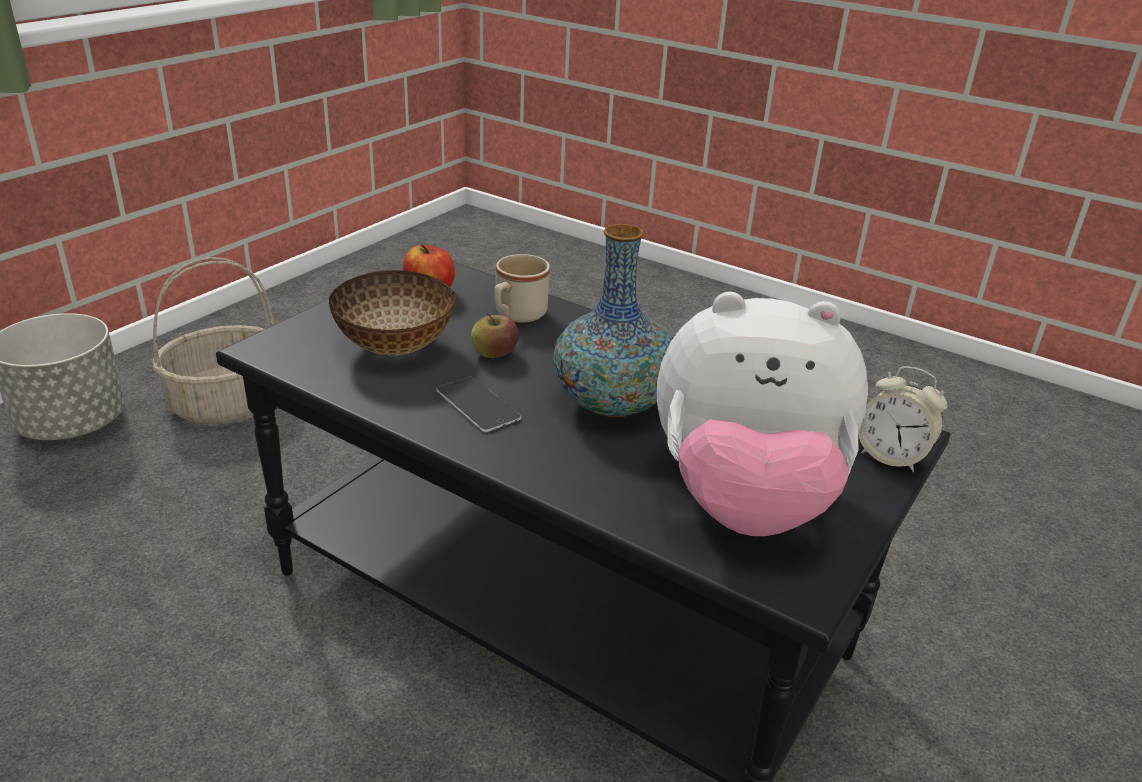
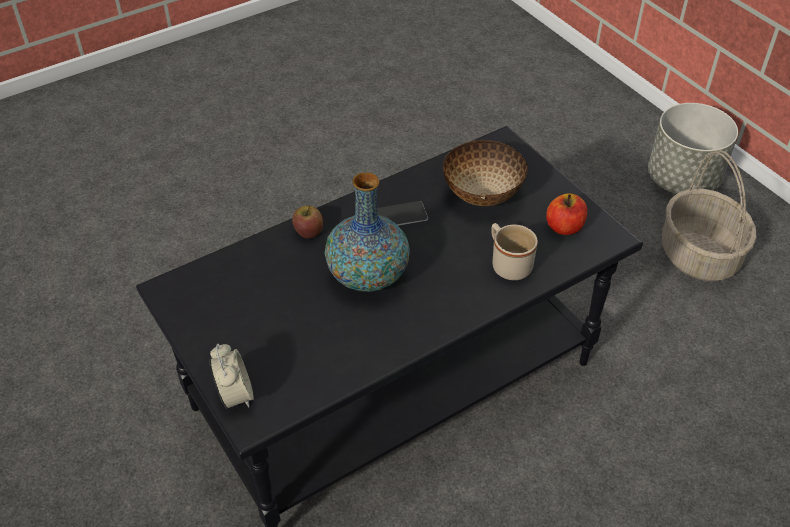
camera: 115 degrees right, 15 degrees up
apple [471,312,519,358] -> apple moved to [292,205,323,238]
plush toy [657,292,868,536] -> none
alarm clock [858,366,948,472] -> alarm clock turned 105 degrees clockwise [210,344,254,409]

